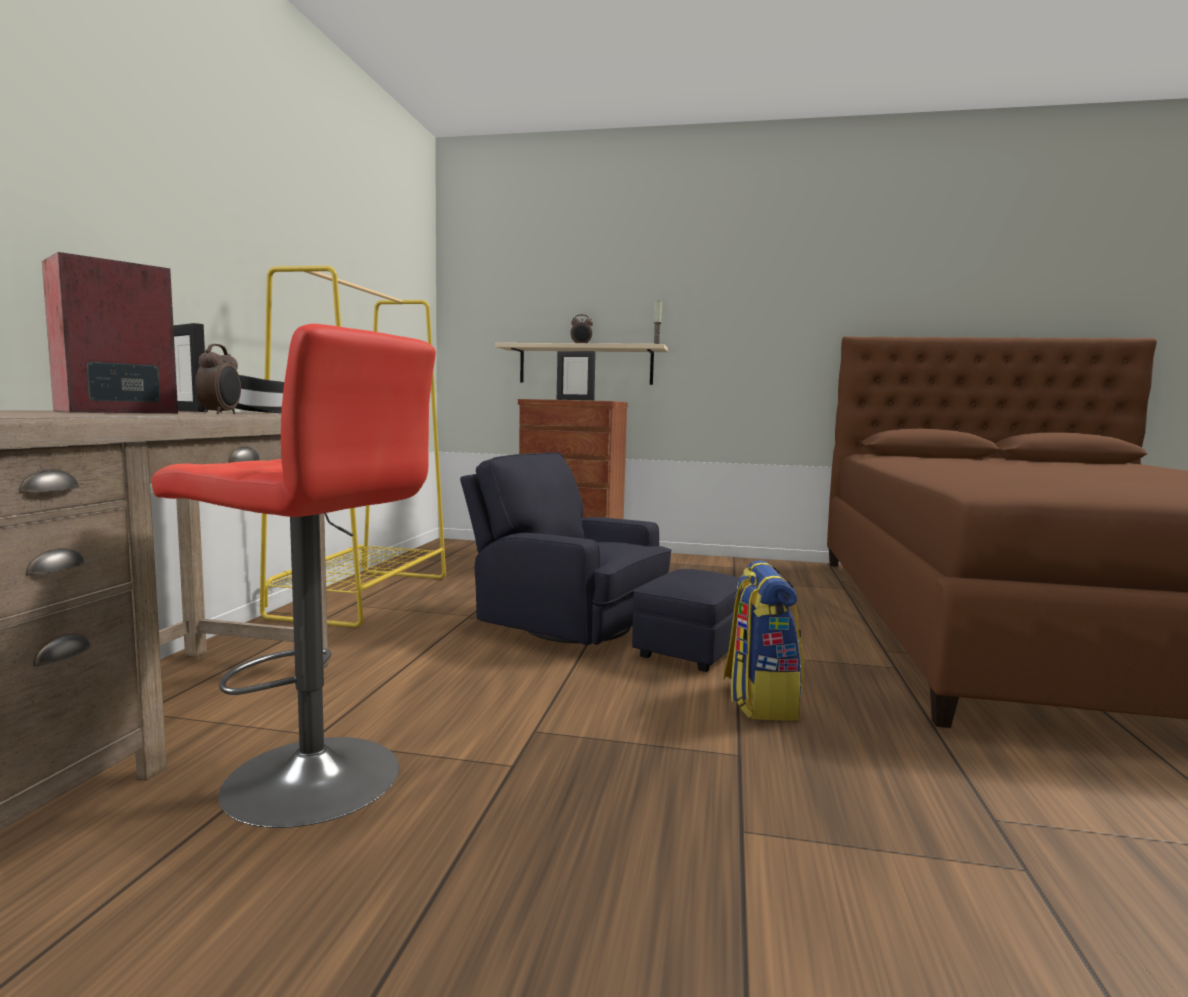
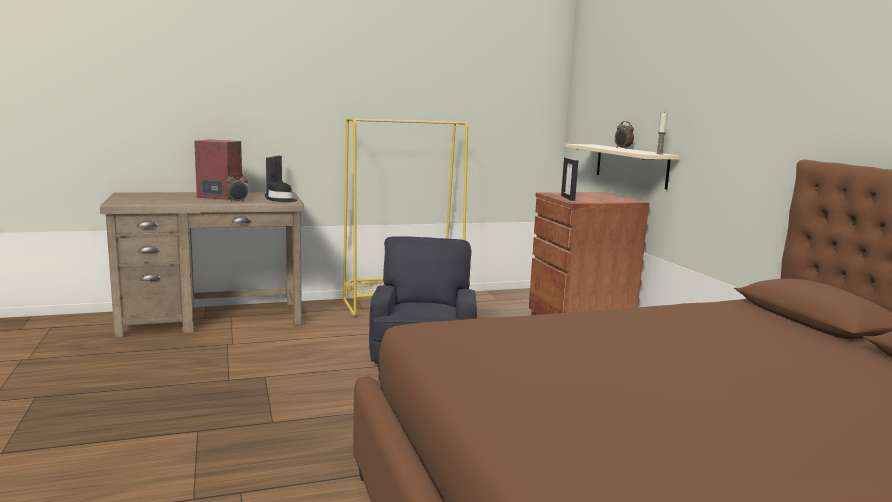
camera: 60 degrees right, 5 degrees up
red stool [152,324,436,828] -> none
backpack [723,560,804,721] -> none

